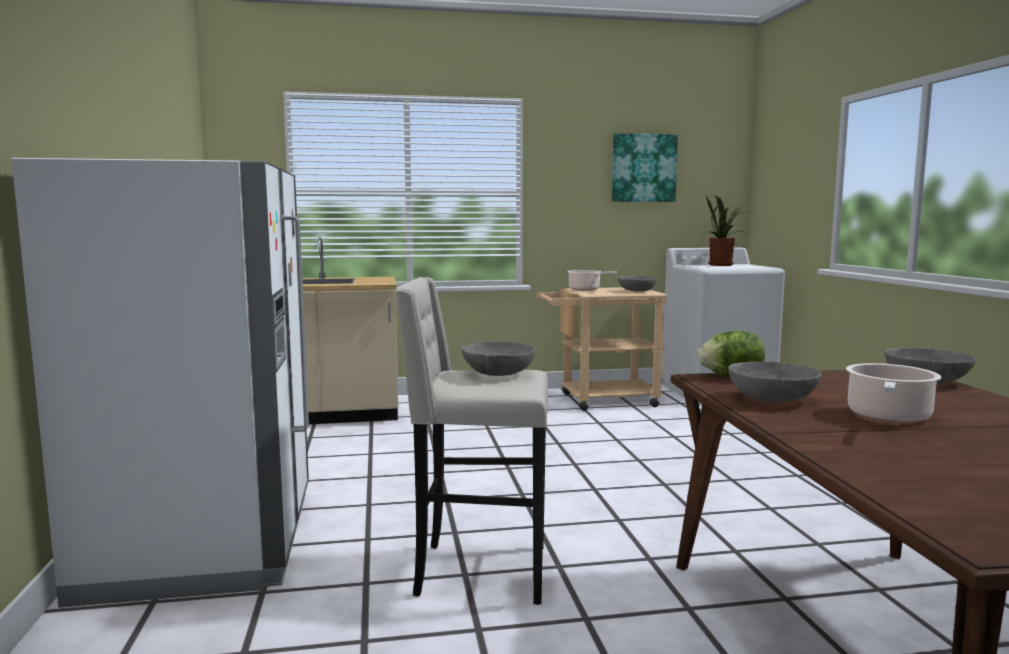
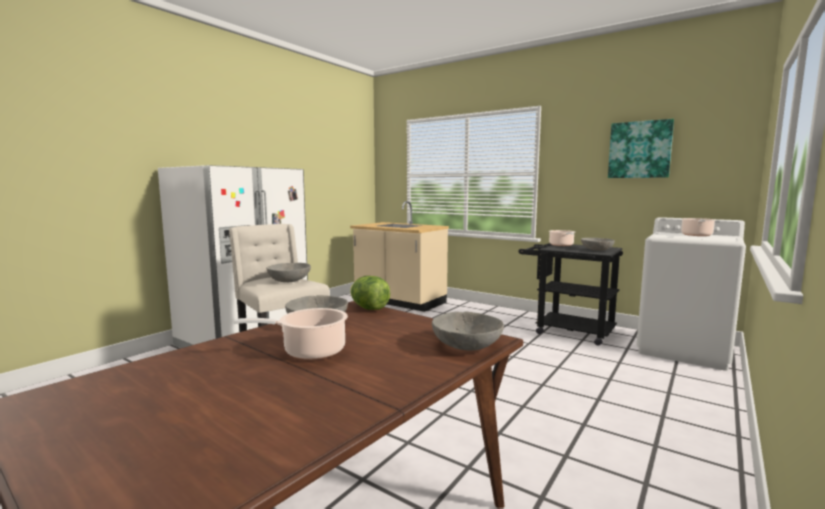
camera: 45 degrees right, 0 degrees up
beige cart [537,287,668,411] -> black cart [518,243,623,346]
potted plant [703,195,749,266] -> cooking pot [681,218,716,236]

